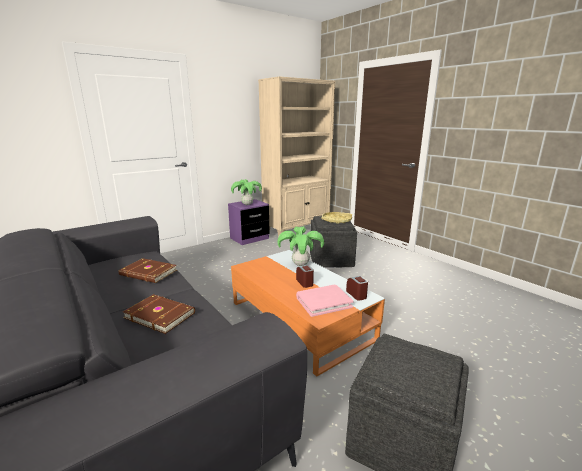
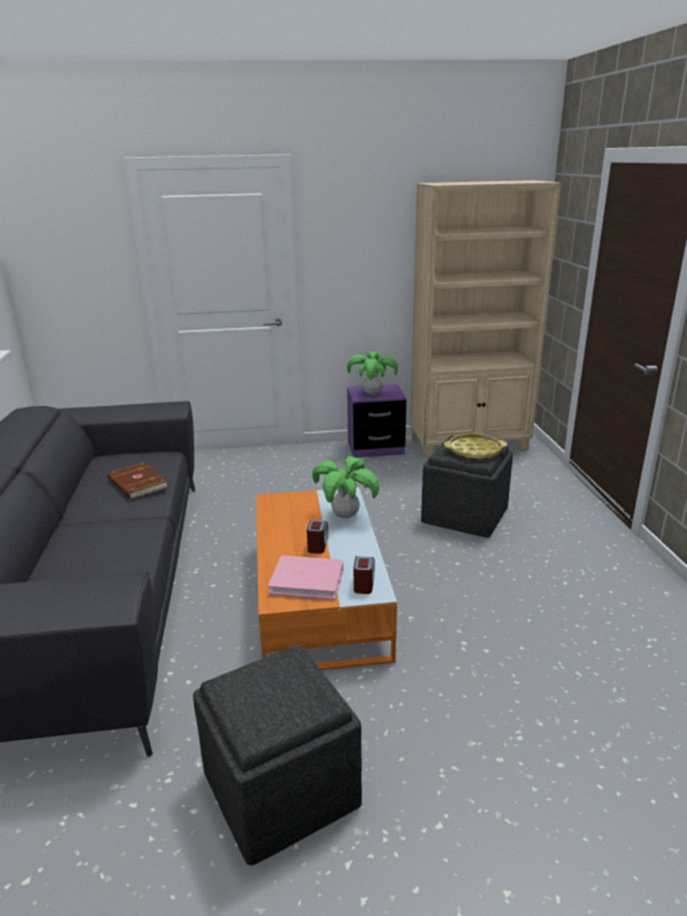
camera: 30 degrees right, 5 degrees up
brown book [123,294,195,334] -> none

